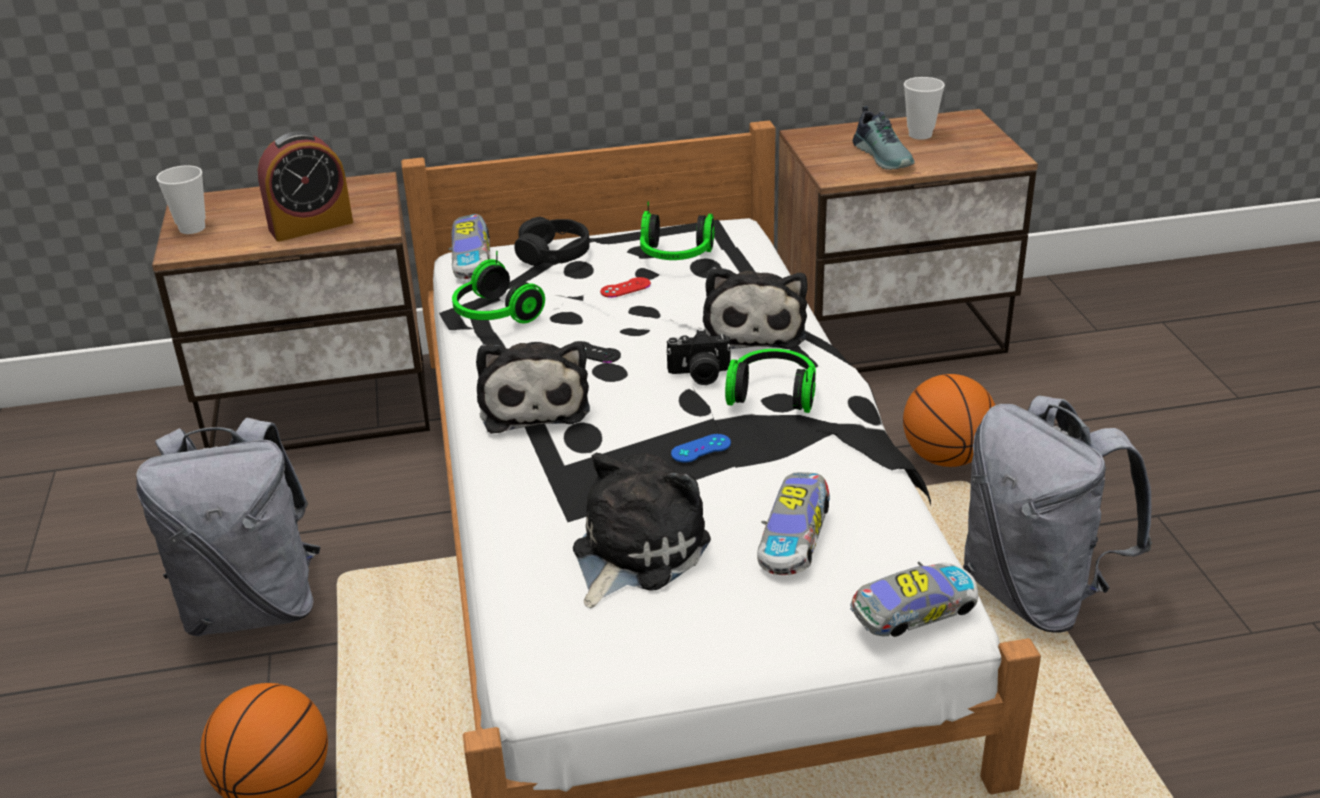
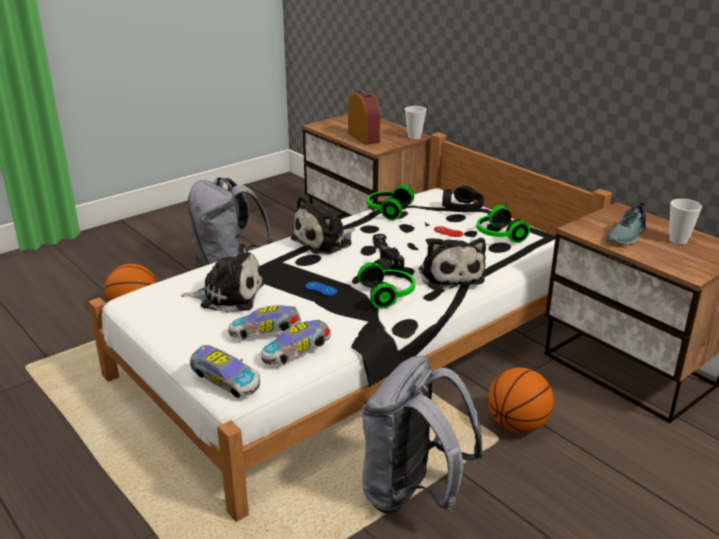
camera: 60 degrees right, 5 degrees down
cup [156,165,206,234] -> cup moved to [405,106,426,139]
alarm clock [258,131,353,242] -> alarm clock turned 150 degrees counterclockwise [348,89,380,145]
toy car [448,214,490,279] -> toy car moved to [261,320,331,365]
plush toy [703,267,808,349] -> plush toy turned 75 degrees counterclockwise [419,238,486,290]

